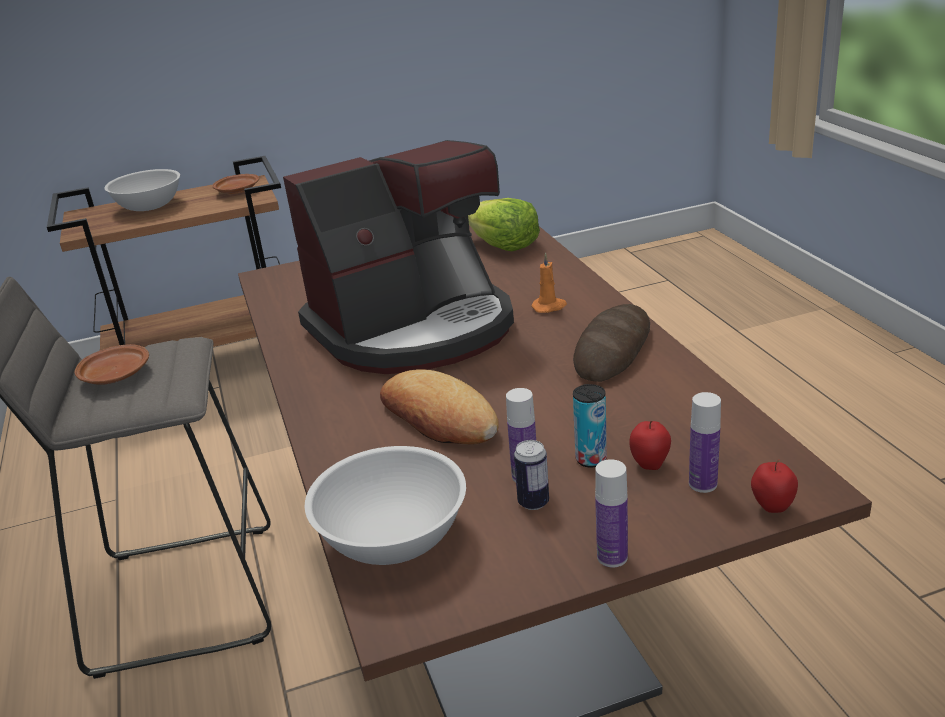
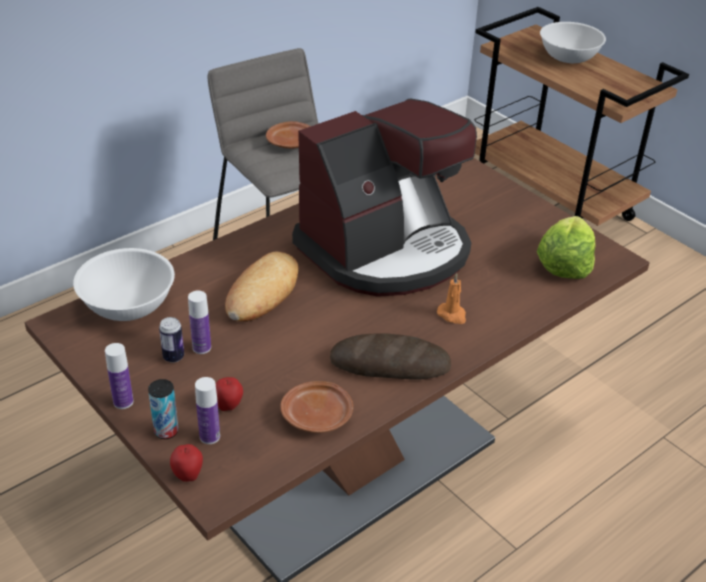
camera: 65 degrees right, 10 degrees up
brown plate [212,174,259,194] -> brown plate moved to [280,381,353,433]
coffee machine [283,140,514,374] -> coffee machine turned 75 degrees counterclockwise [292,98,477,297]
can [573,384,607,468] -> can moved to [148,379,179,439]

